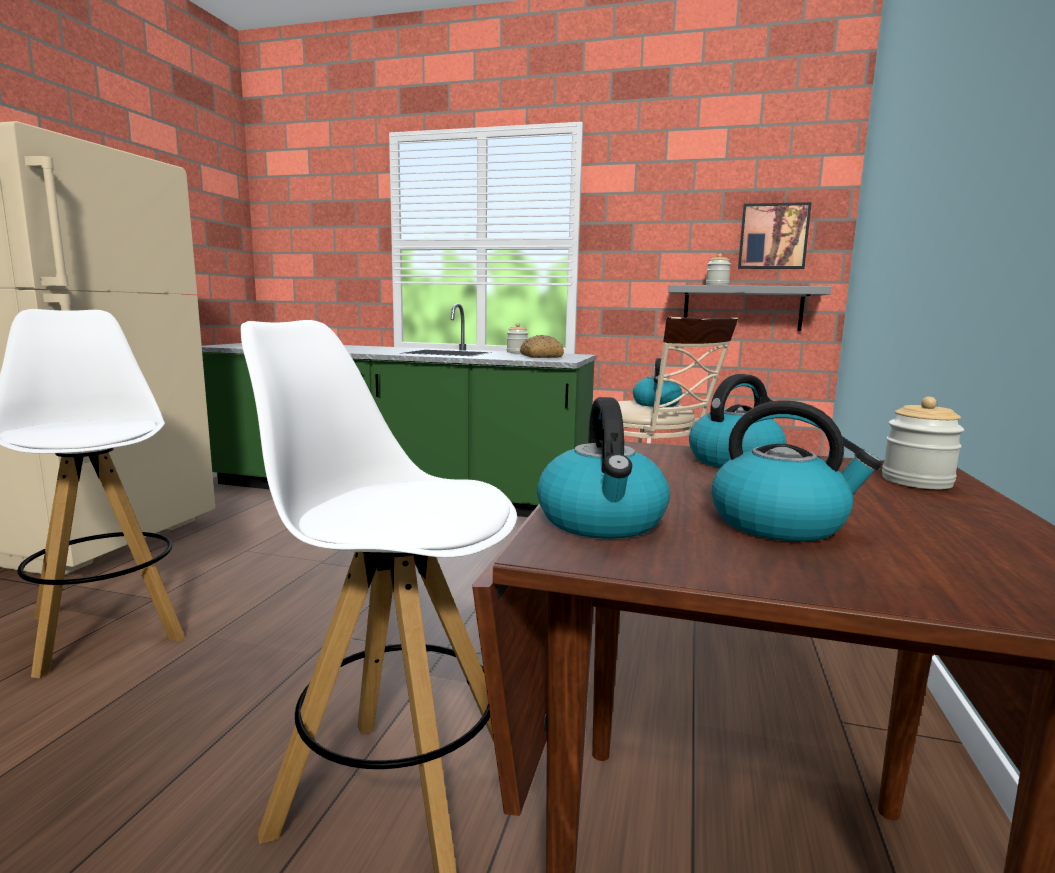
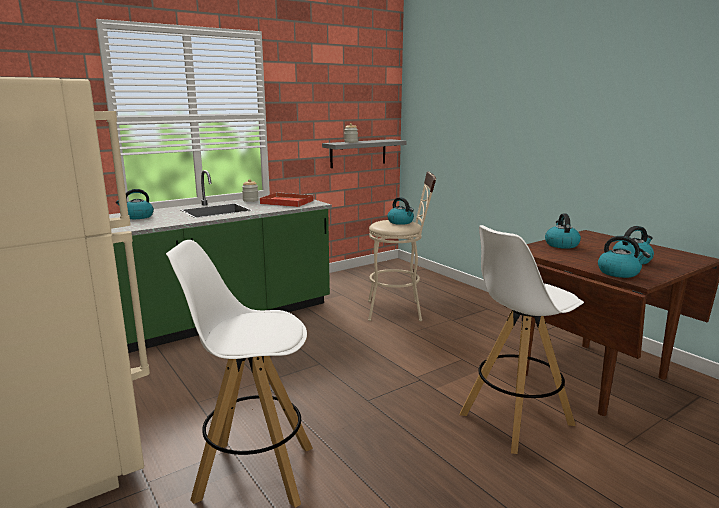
camera: 50 degrees left, 5 degrees up
bread [520,335,564,358] -> red tray [260,192,314,207]
picture [738,202,812,269] -> none
jar [882,397,964,489] -> none
none -> kettle [116,189,154,219]

